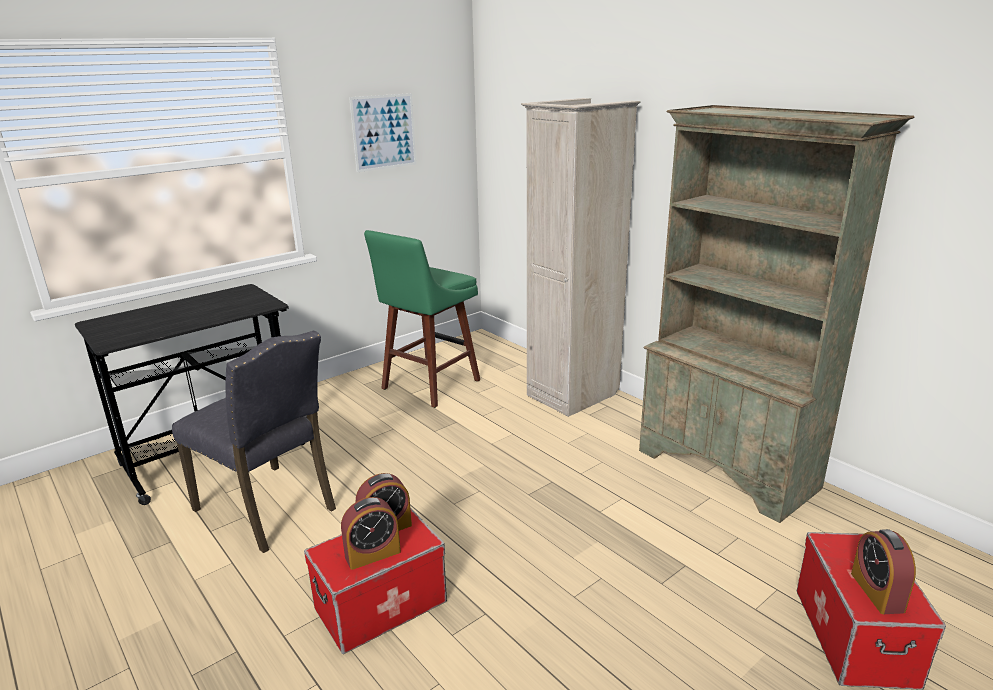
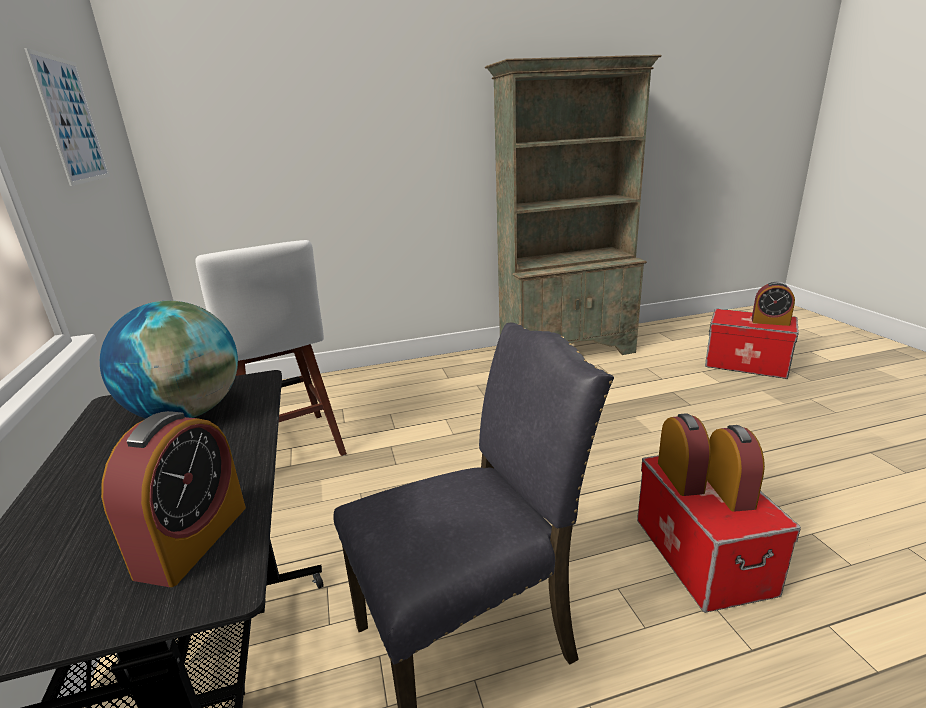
camera: 65 degrees left, 0 degrees up
green stool [364,230,480,408] -> white stool [195,240,347,456]
beige cabinet [521,98,641,417] -> none
none -> globe [100,301,238,419]
none -> alarm clock [101,411,246,587]

